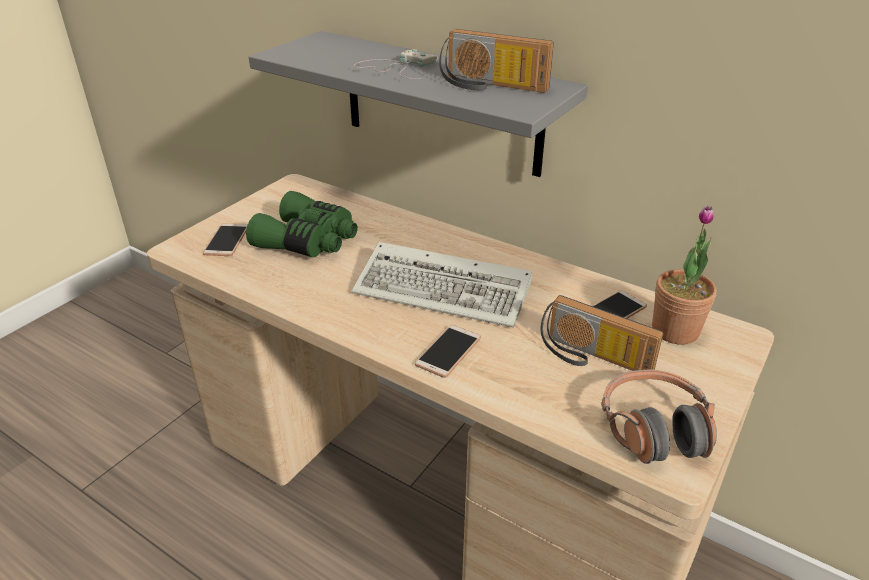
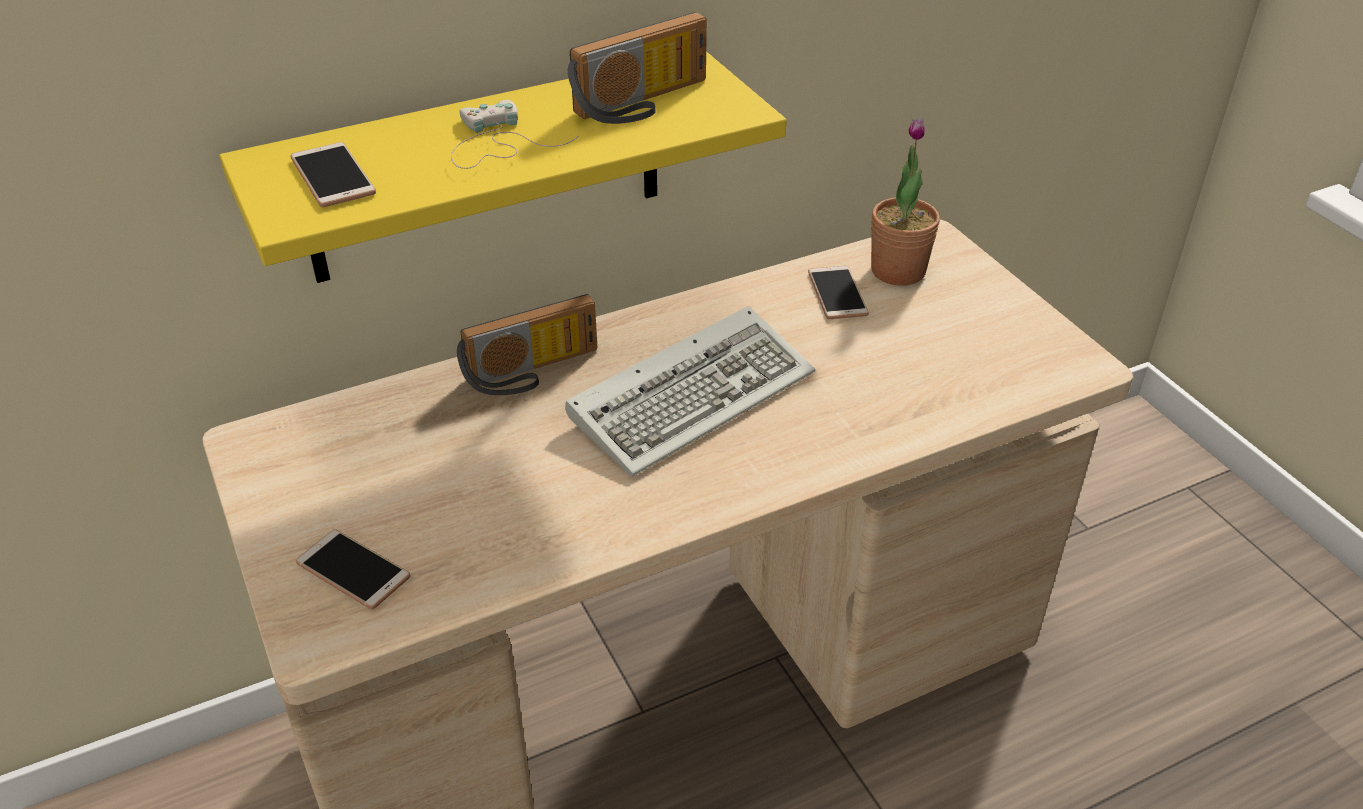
camera: 60 degrees left, 5 degrees up
green binoculars [246,191,358,257] -> none
grey shelf [249,31,588,177] -> yellow shelf [219,52,787,283]
phone [415,325,481,378] -> phone moved to [291,142,376,207]
radio [540,295,663,371] -> radio moved to [457,294,597,395]
headphones [601,370,717,464] -> none

